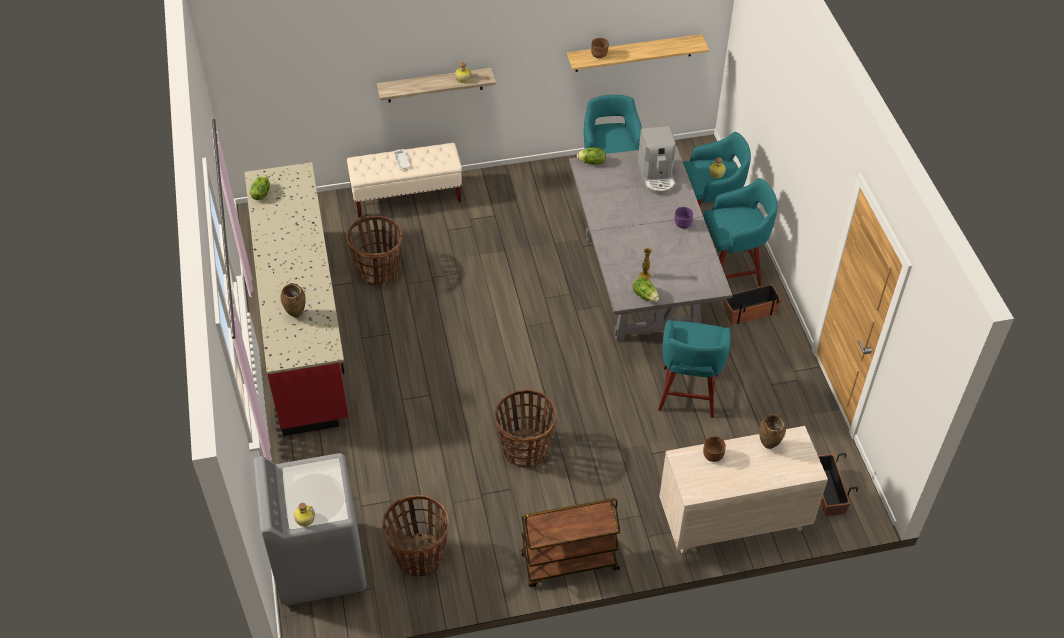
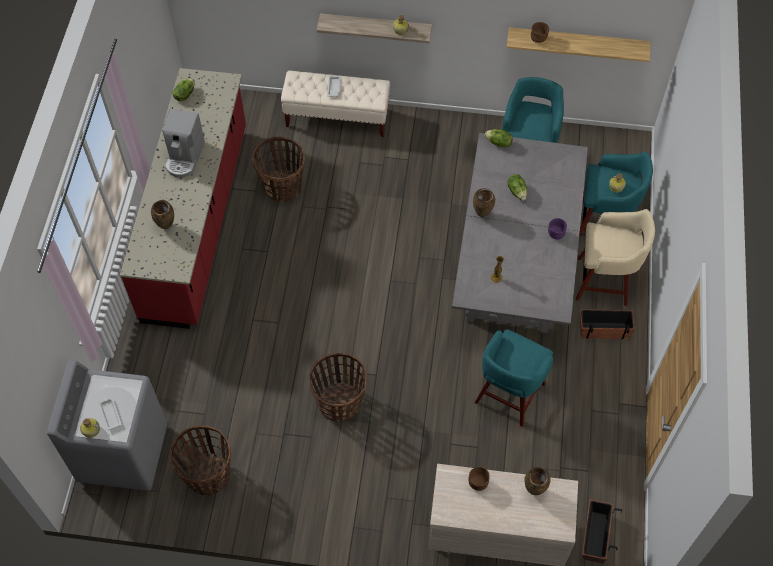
camera: 20 degrees right, 10 degrees up
brown cart [521,498,621,587] -> none
lettuce [633,277,659,302] -> lettuce moved to [508,174,527,201]
coffee machine [638,126,676,195] -> coffee machine moved to [162,109,205,178]
turquoise stool [703,178,778,286] -> beige stool [576,209,655,306]
none -> white tray [98,397,122,430]
none -> brown vase [473,188,495,217]

